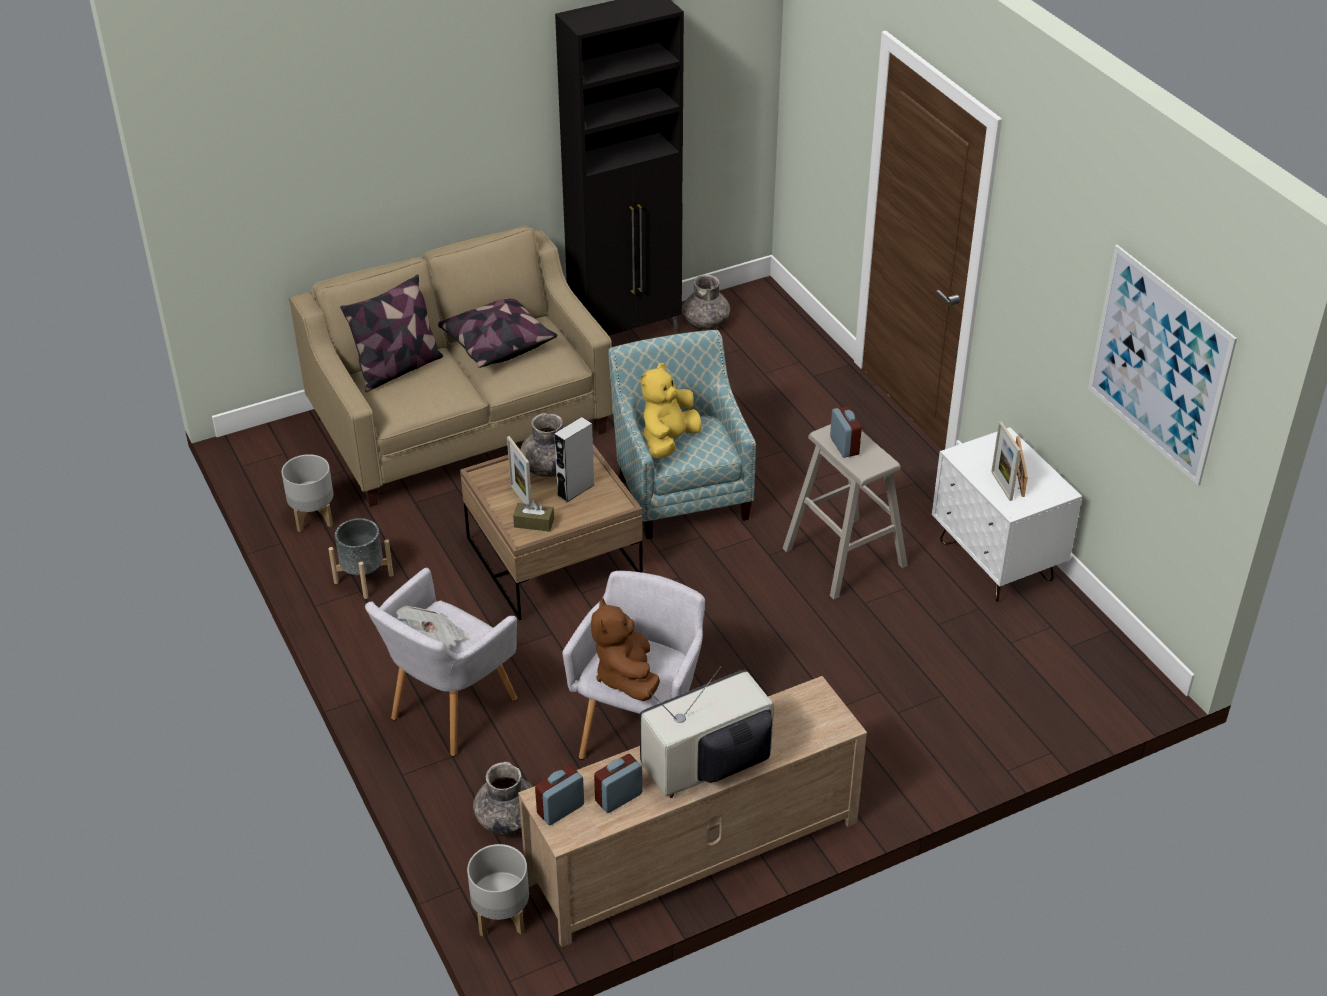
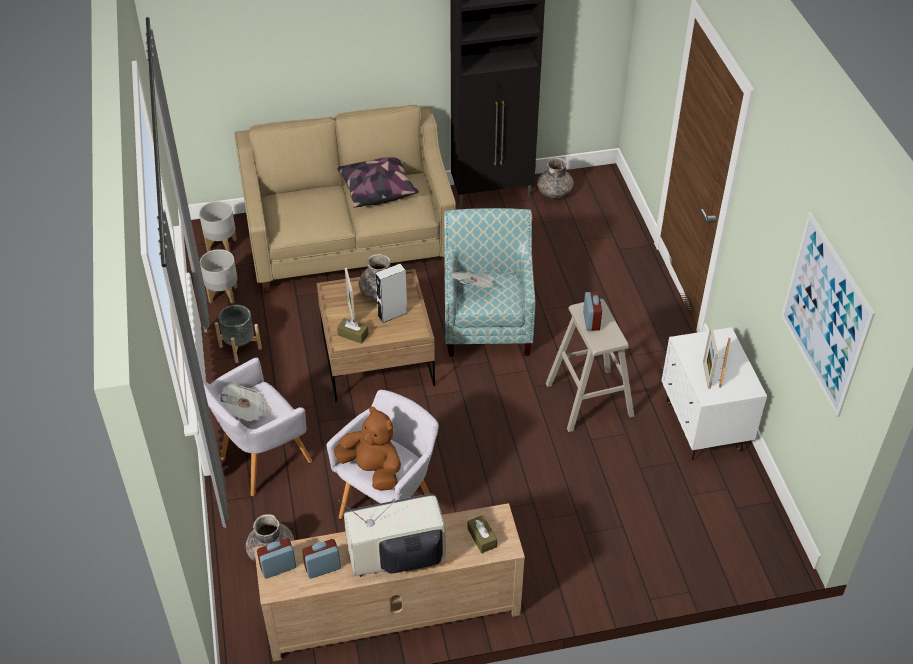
camera: 15 degrees right, 5 degrees up
pillow [340,274,443,392] -> none
grey planter [467,844,529,937] -> grey planter moved to [199,201,237,252]
brown plush toy [591,598,660,701] -> brown plush toy turned 120 degrees clockwise [334,406,401,491]
yellow plush toy [640,363,702,459] -> newspaper [451,271,495,288]
none -> brown tissue box [468,515,497,553]

